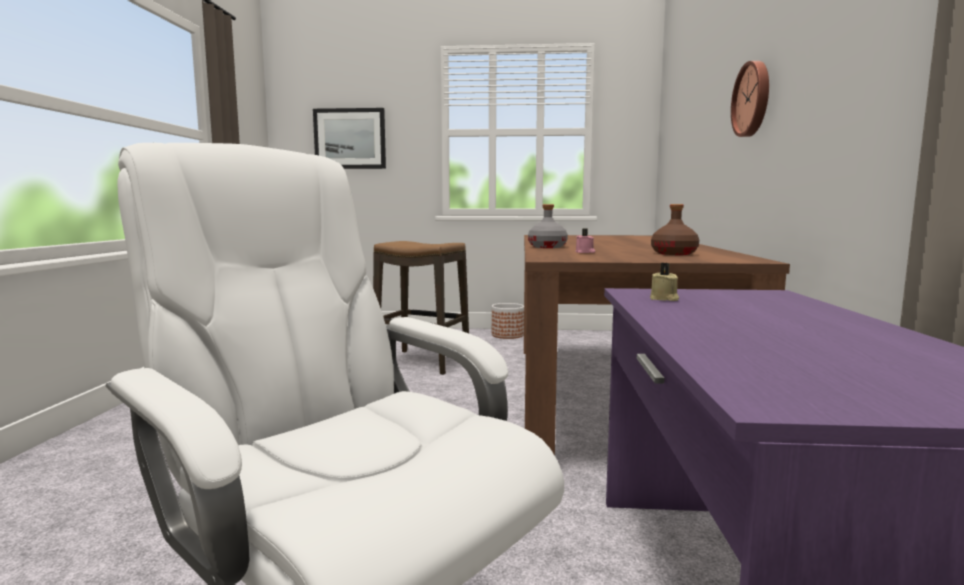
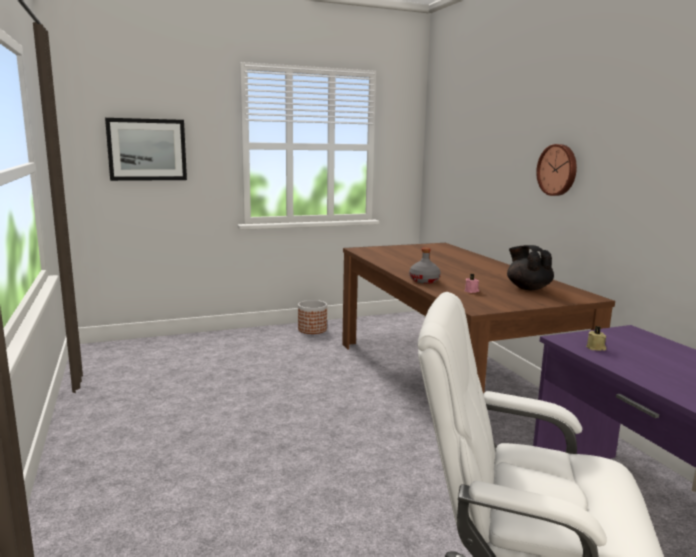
camera: 25 degrees left, 5 degrees up
stool [373,241,469,375] -> none
brown bottle [651,204,699,255] -> black teapot [507,245,554,290]

